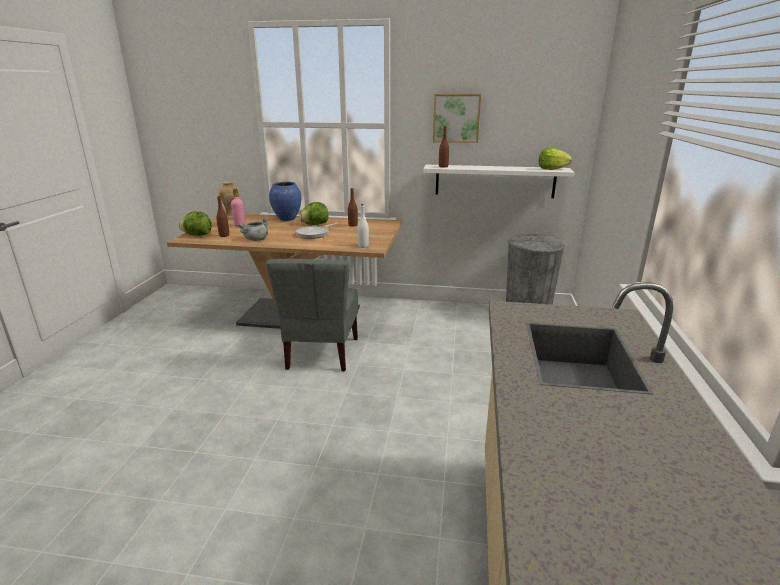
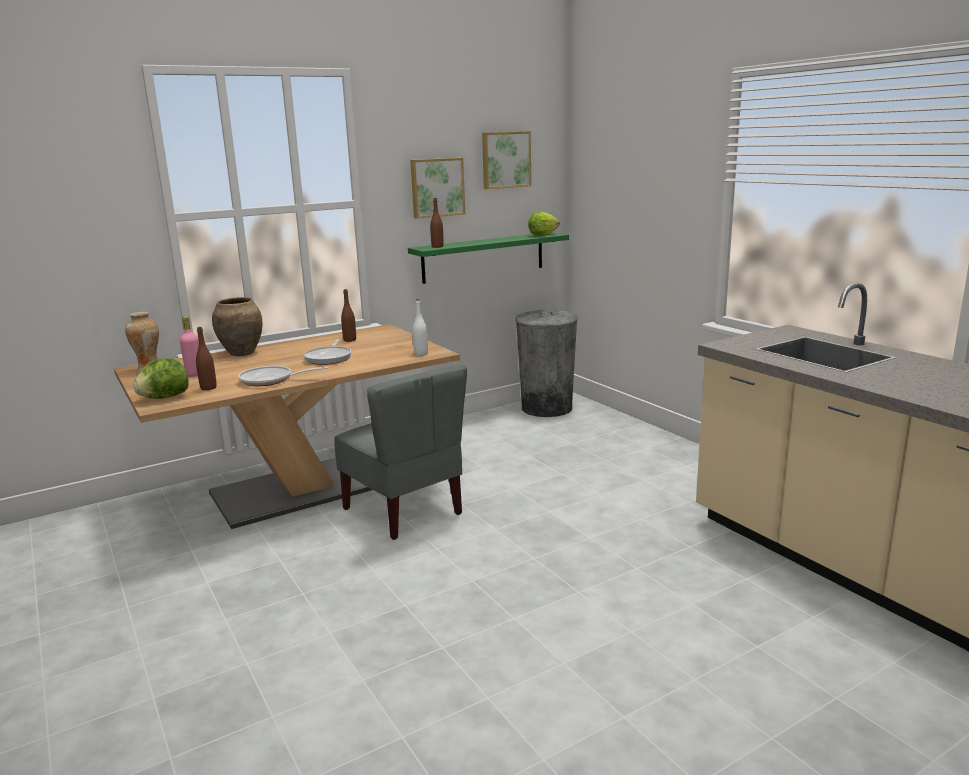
camera: 40 degrees left, 5 degrees down
grey cooking pot [238,217,268,241] -> frying pan [238,366,329,386]
blue vase [269,182,301,221] -> brown vase [212,297,262,356]
lettuce [299,202,329,225] -> none
white shelf [423,165,575,198] -> green shelf [408,232,569,284]
none -> picture [482,131,531,189]

